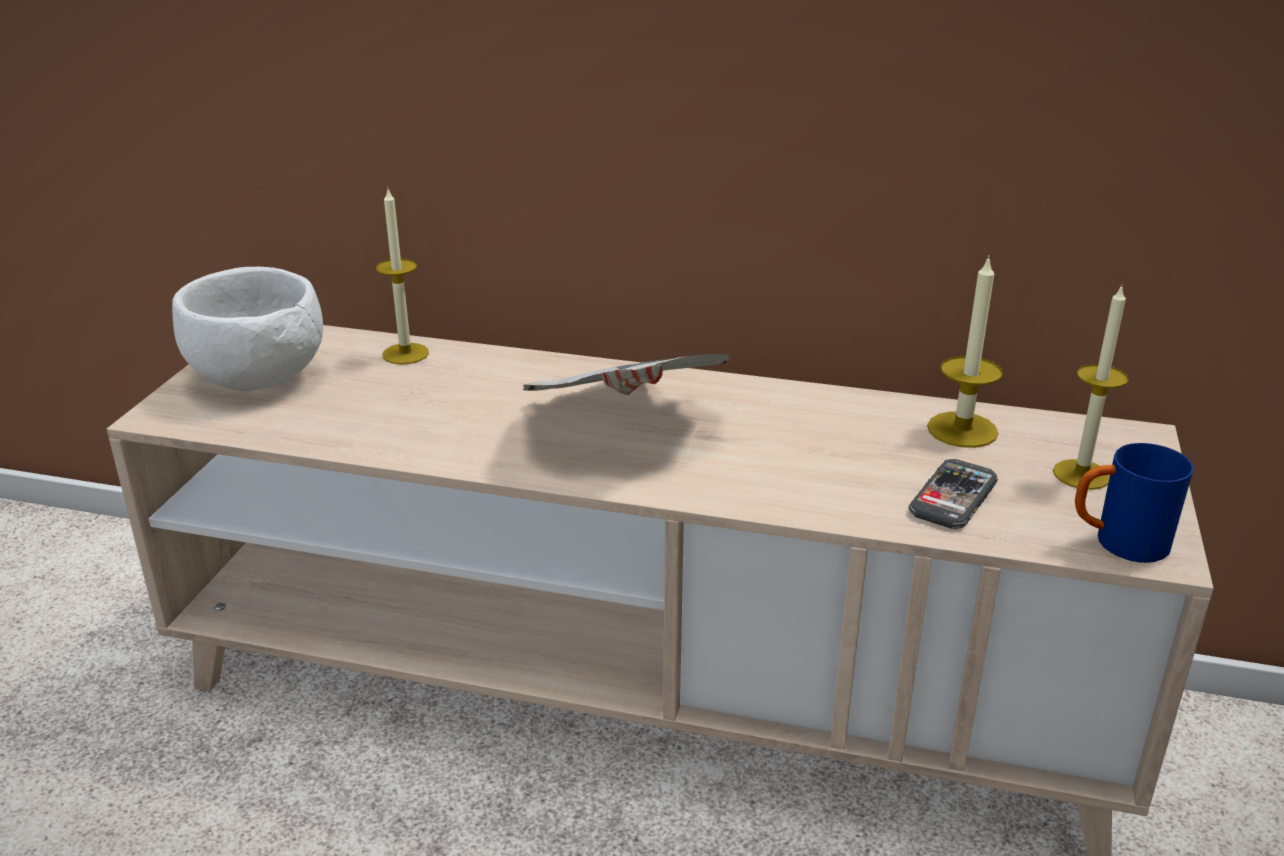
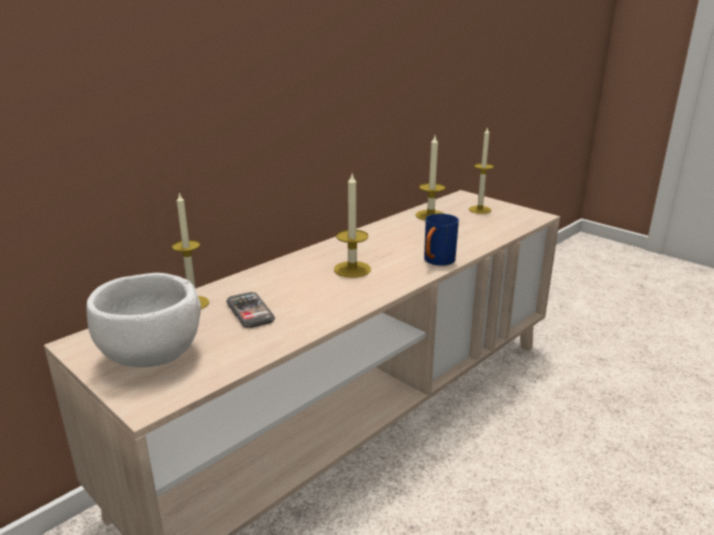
camera: 60 degrees left, 5 degrees down
newspaper [522,354,730,395] -> candle [334,174,371,278]
phone [909,459,998,529] -> phone moved to [226,292,275,328]
blue mug [1075,443,1194,563] -> blue mug moved to [424,214,459,266]

